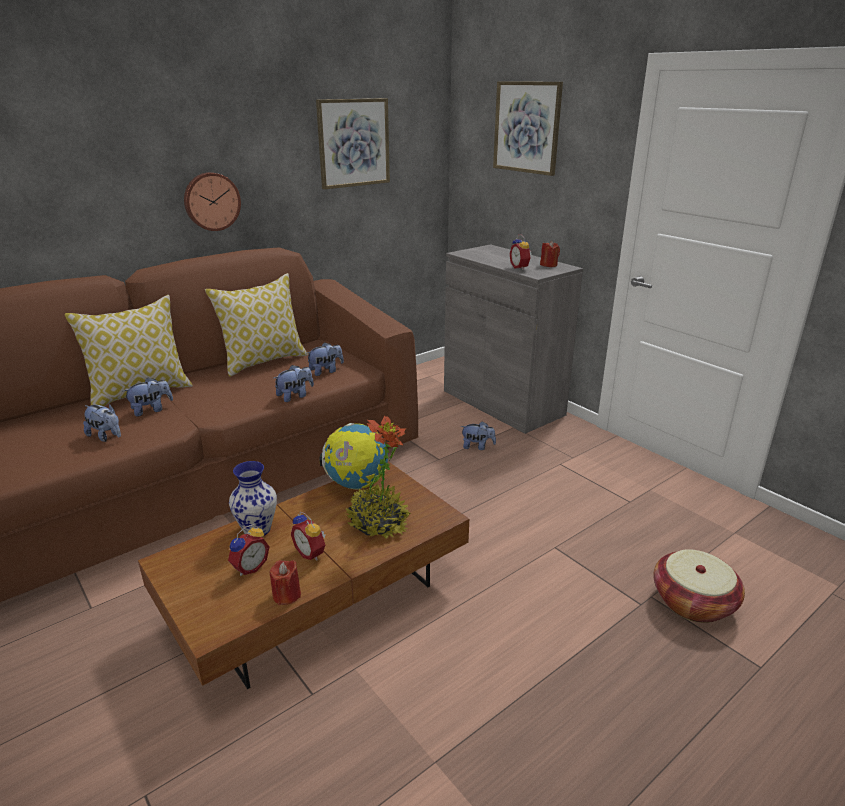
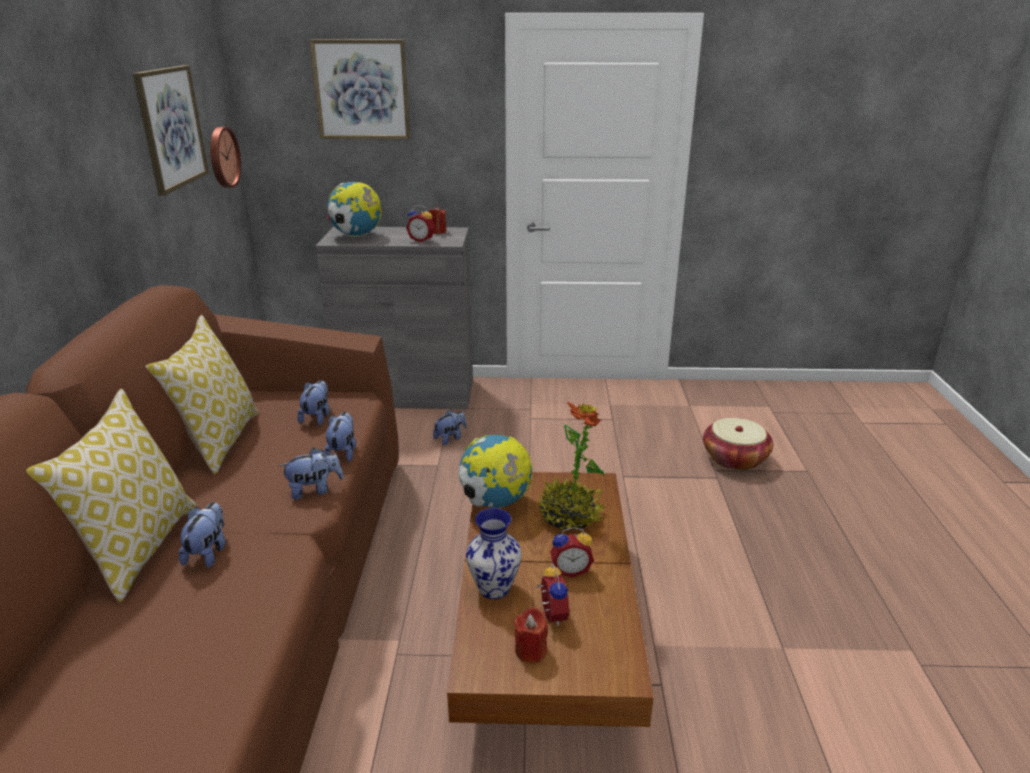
camera: 50 degrees left, 0 degrees up
plush toy [83,404,121,442] -> plush toy moved to [279,448,344,500]
wall clock [184,172,241,231] -> wall clock moved to [210,127,241,188]
red candle [269,560,301,605] -> red candle moved to [514,608,548,663]
none -> globe [327,182,382,237]

